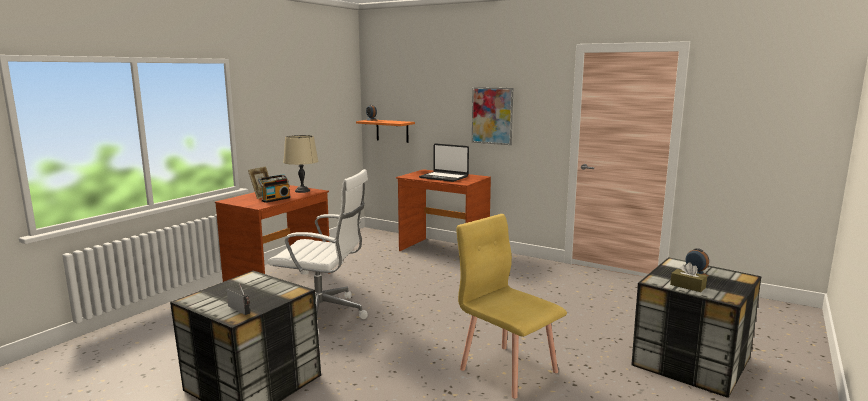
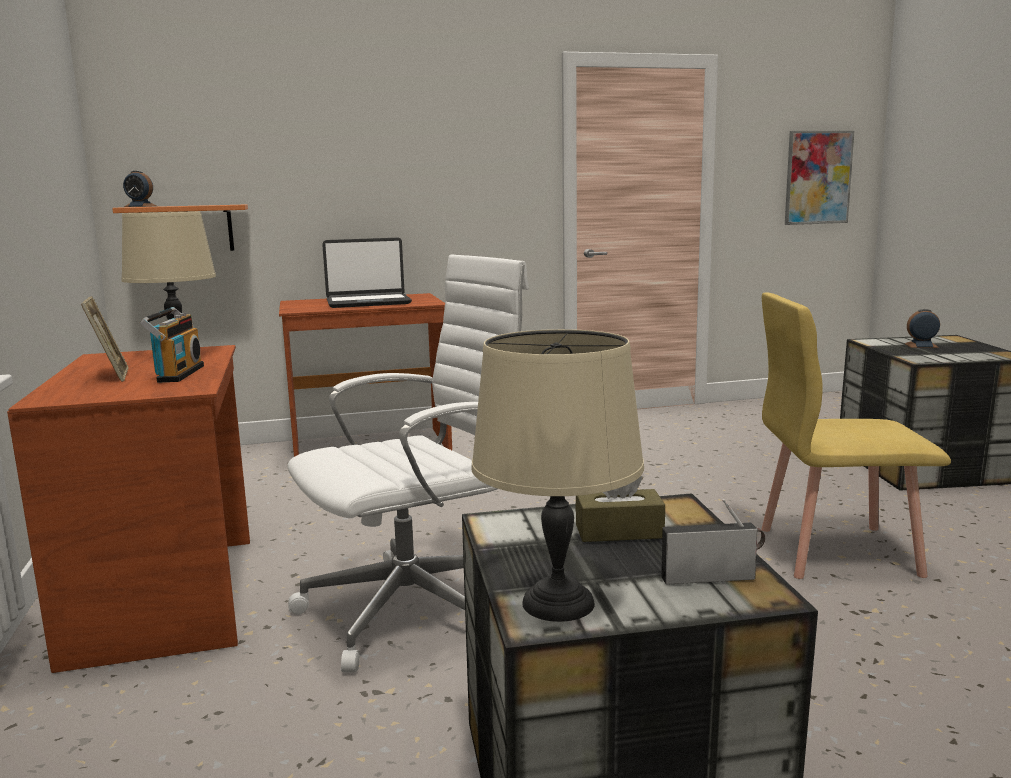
camera: 45 degrees left, 0 degrees up
picture [472,87,513,145] -> picture moved to [785,131,854,225]
brown tissue box [670,263,707,292] -> brown tissue box moved to [575,476,665,542]
none -> beige table lamp [471,329,644,622]

